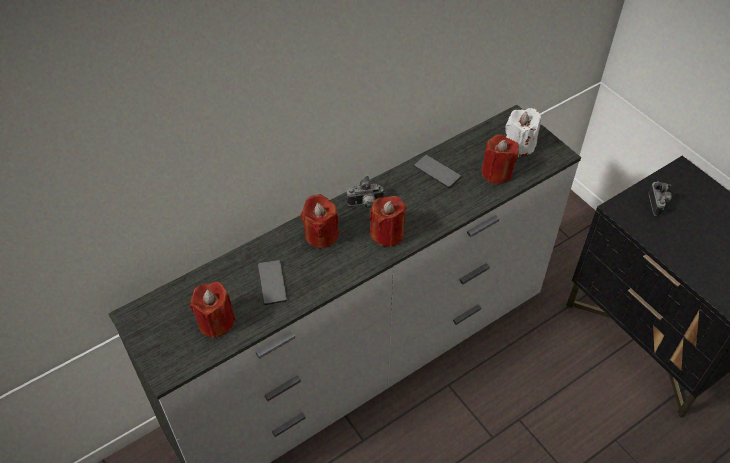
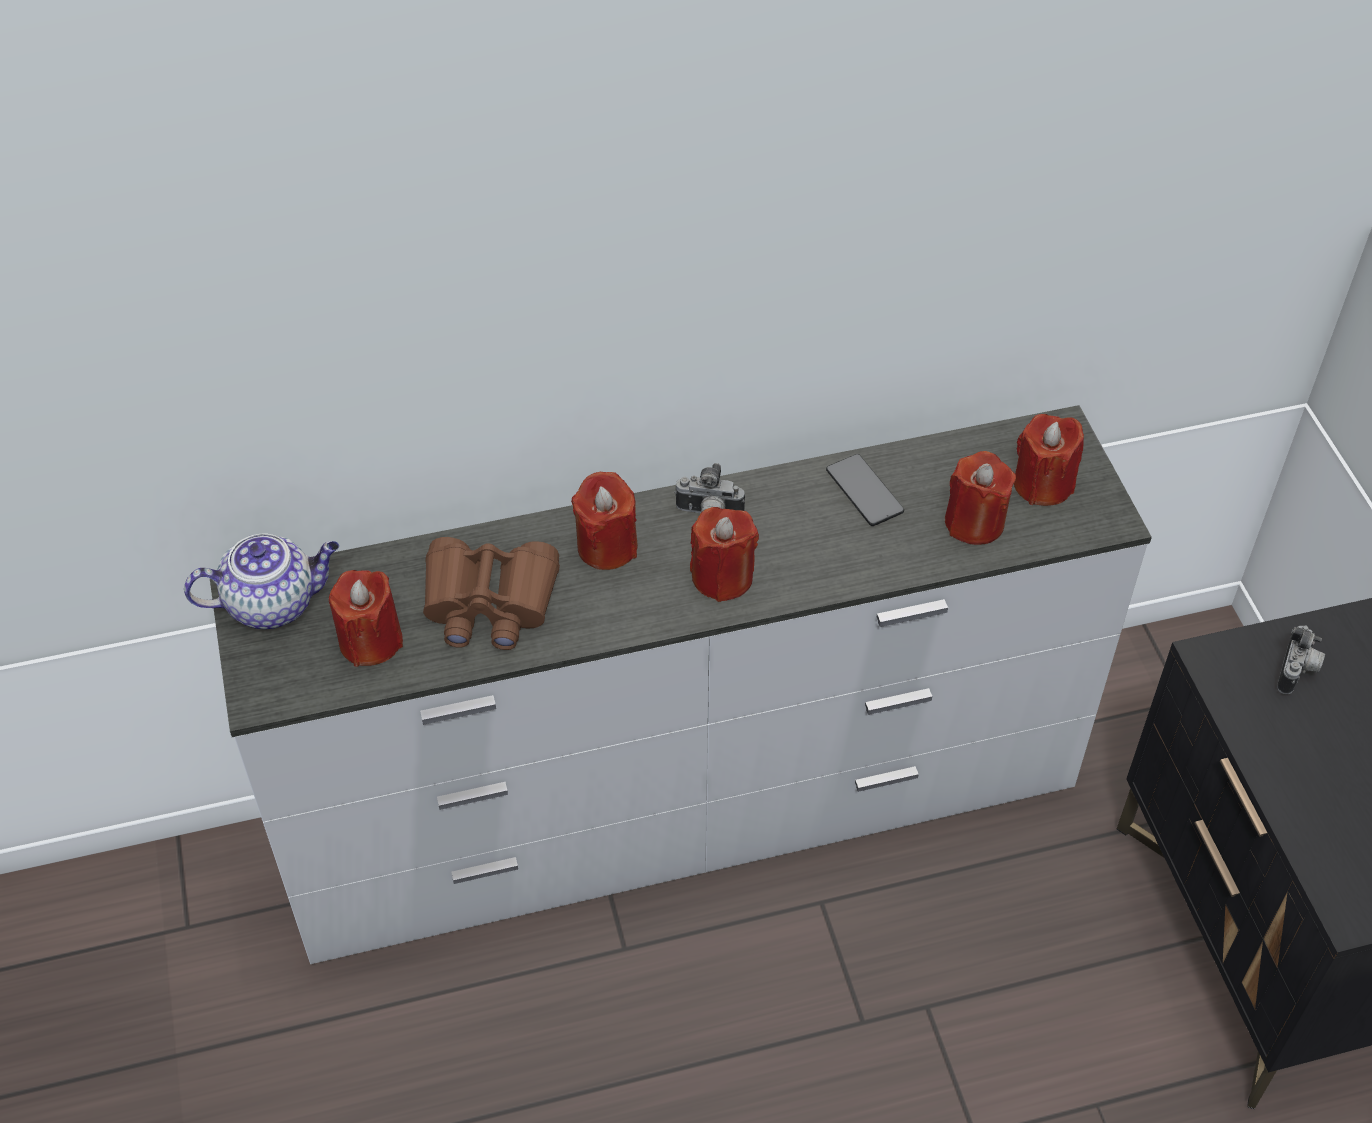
camera: 20 degrees right, 0 degrees up
phone [258,260,287,305] -> brown binoculars [423,537,560,650]
white candle [505,108,541,157] -> red candle [1014,414,1084,506]
none -> teapot [184,534,339,629]

